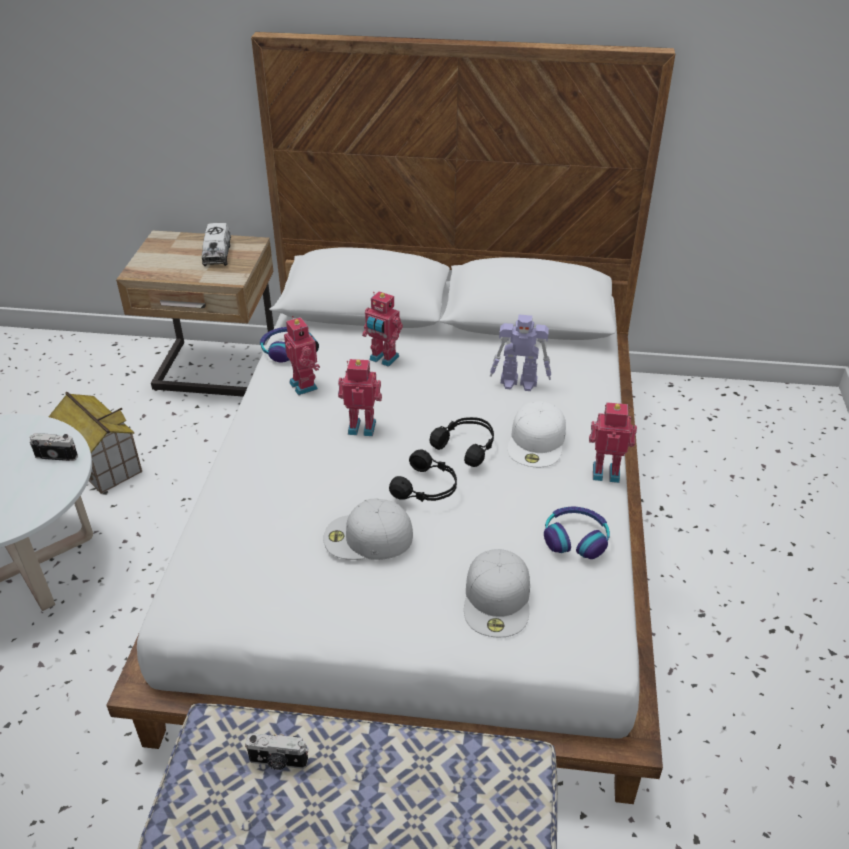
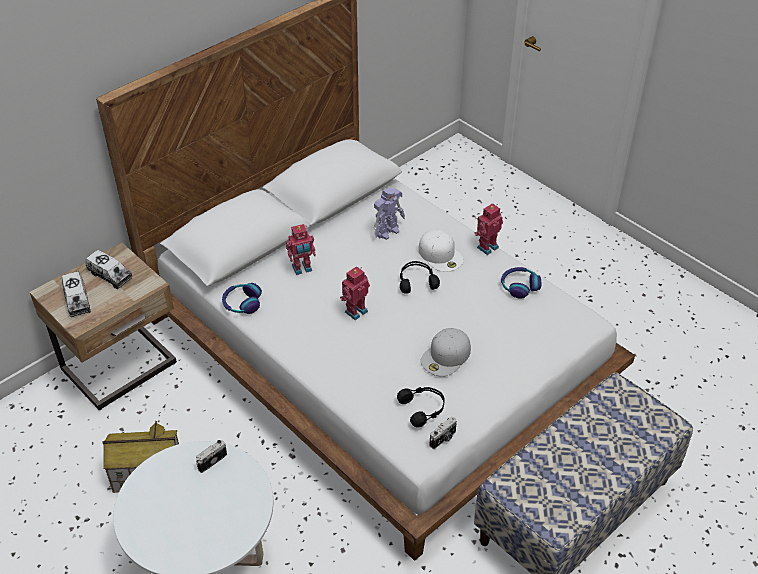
camera: 50 degrees left, 5 degrees up
camera [245,733,308,770] -> camera moved to [429,417,457,449]
toy robot [284,316,320,395] -> none
black headphones [389,449,457,502] -> black headphones moved to [397,387,445,428]
white cap [464,549,530,638] -> none
none -> toy truck [62,272,91,317]

